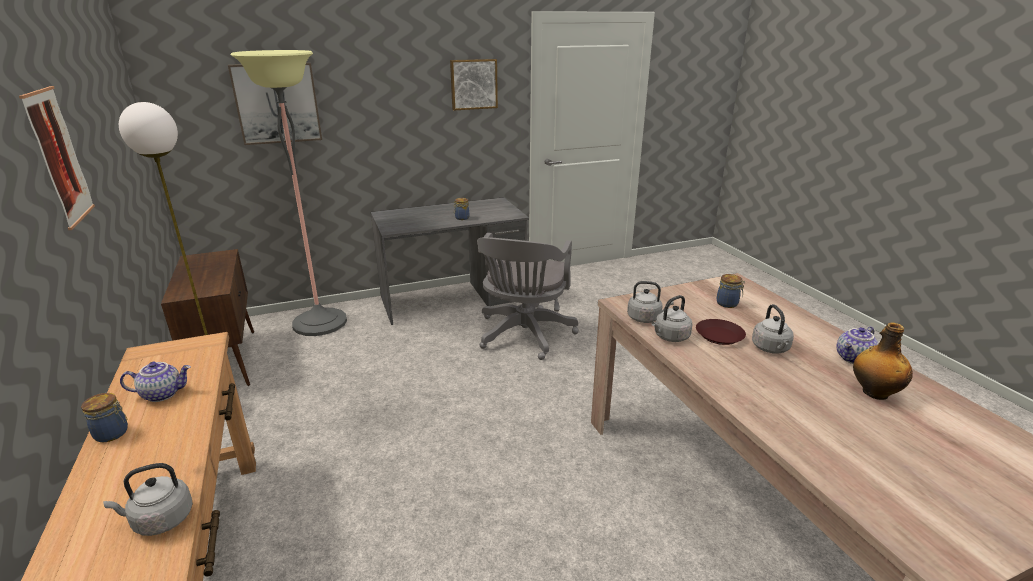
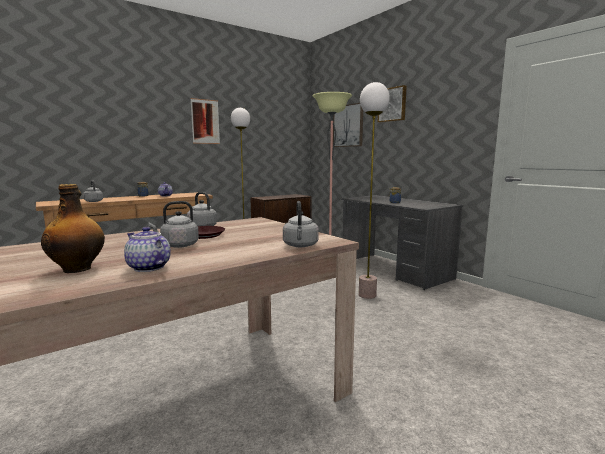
camera: 75 degrees right, 15 degrees down
picture [450,59,498,110] -> picture moved to [378,85,407,123]
grey office chair [477,233,579,360] -> floor lamp [359,82,390,299]
grey kettle [627,281,674,323] -> grey kettle moved to [283,201,319,247]
jar [717,274,745,308] -> none

